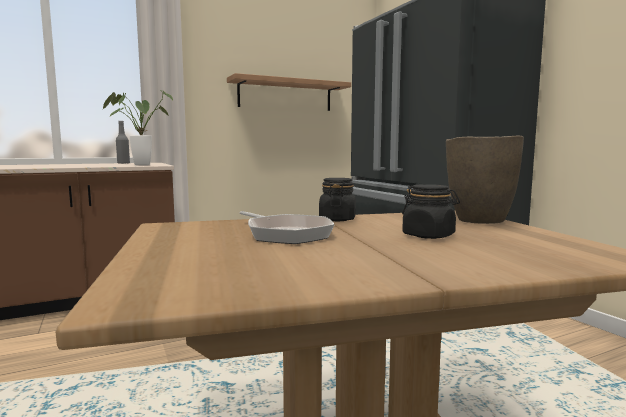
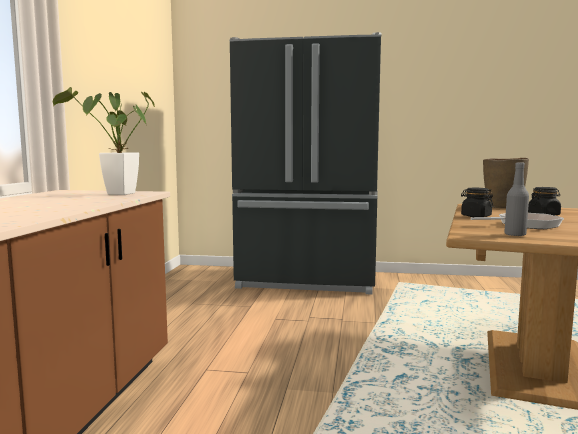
camera: 55 degrees left, 0 degrees up
grey bottle [116,121,130,164] -> grey bottle moved to [504,162,529,237]
shelf [227,73,351,111] -> none

